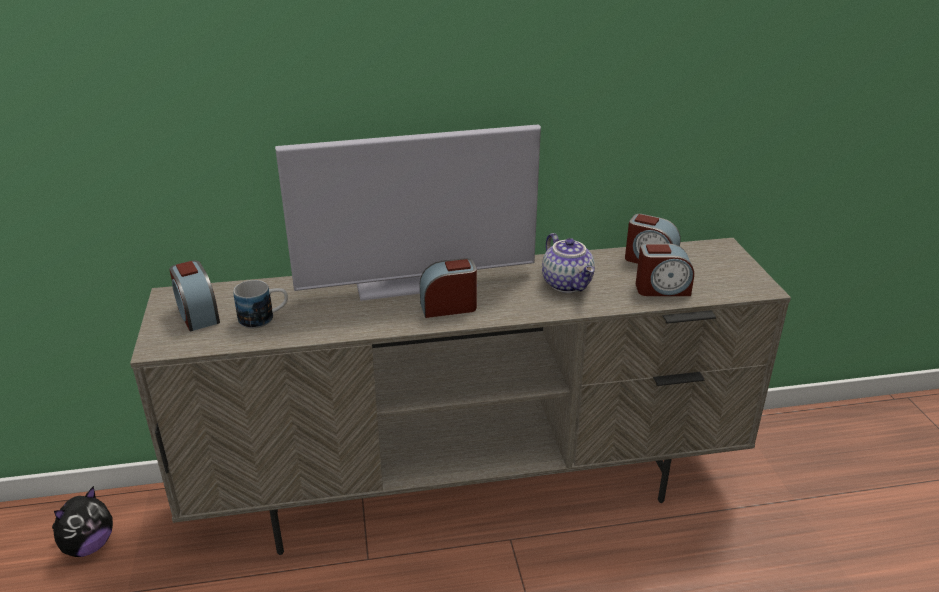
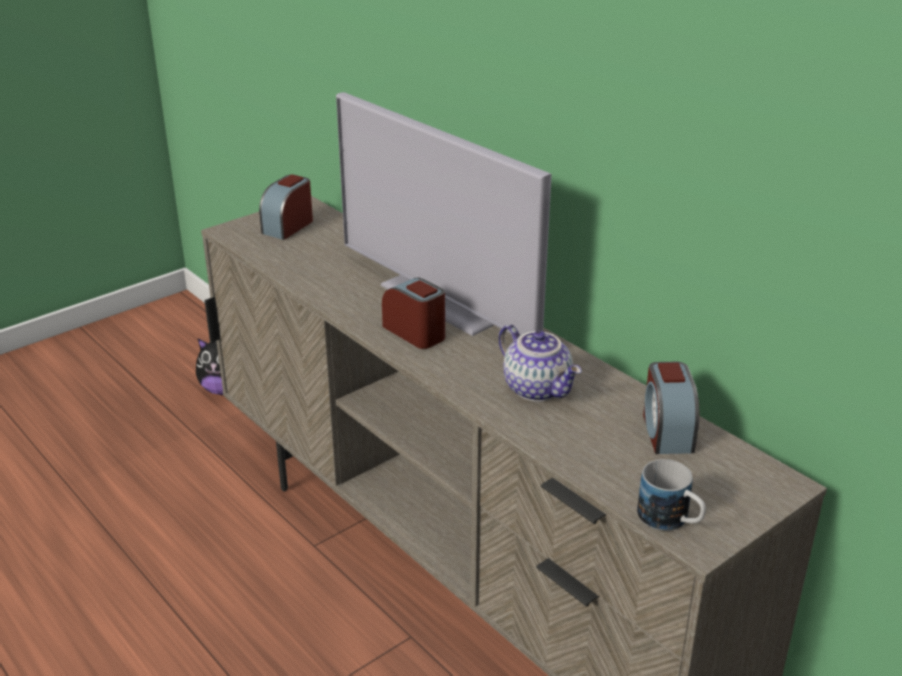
camera: 60 degrees right, 0 degrees up
mug [233,280,288,328] -> mug moved to [637,459,706,531]
teapot [542,233,595,293] -> teapot turned 75 degrees counterclockwise [499,324,582,402]
alarm clock [636,243,694,296] -> none

